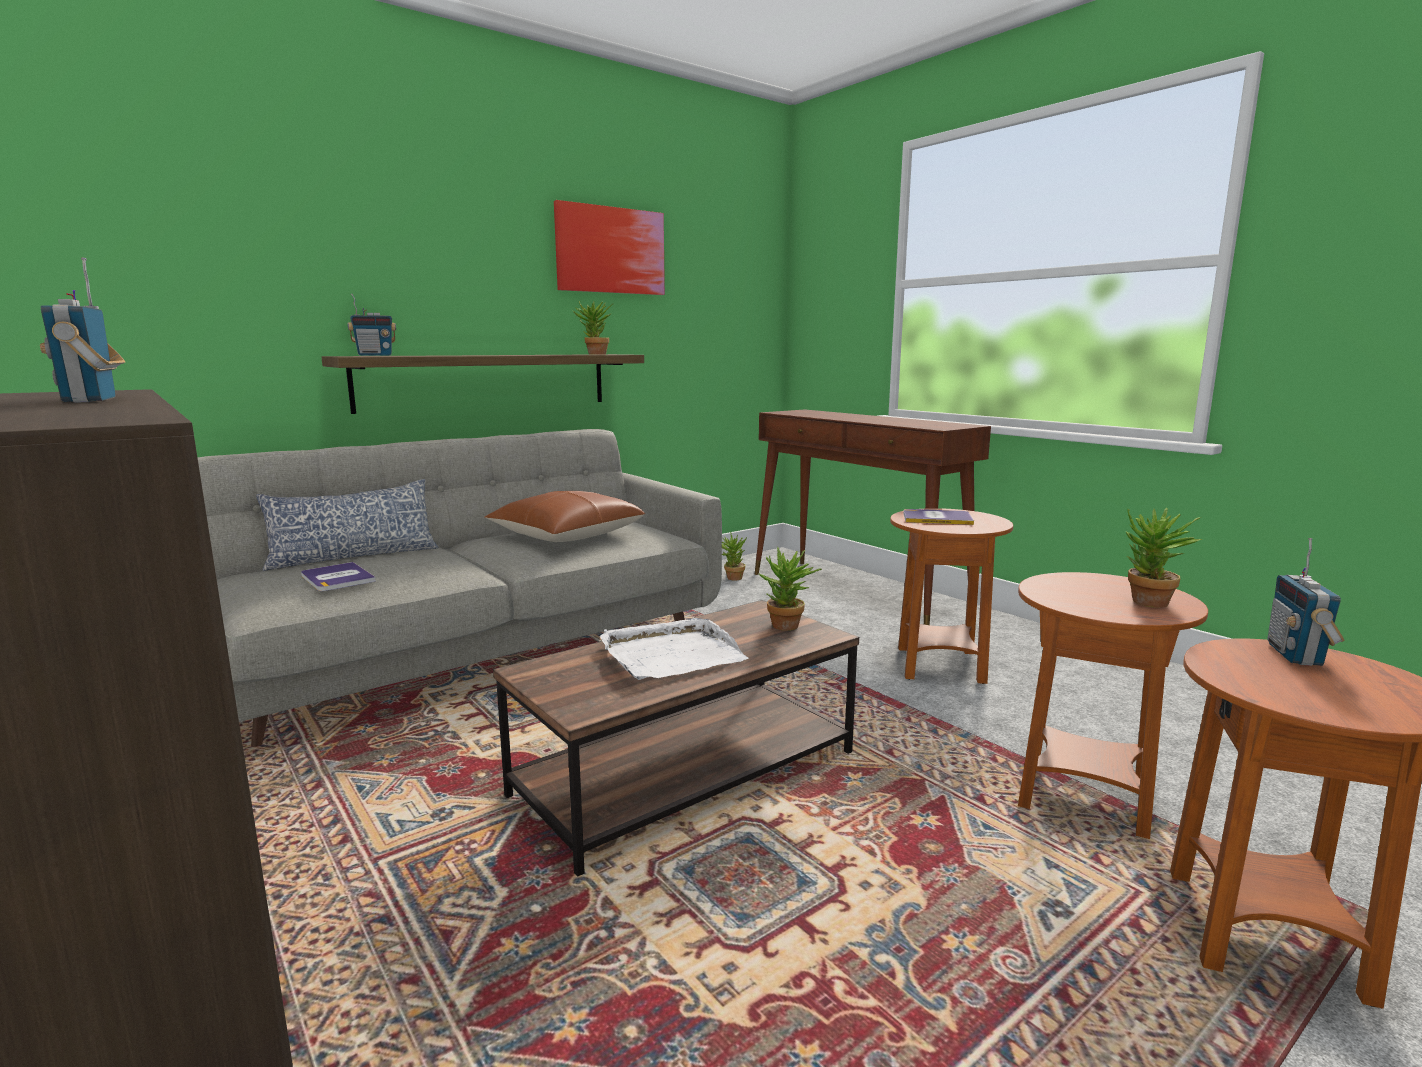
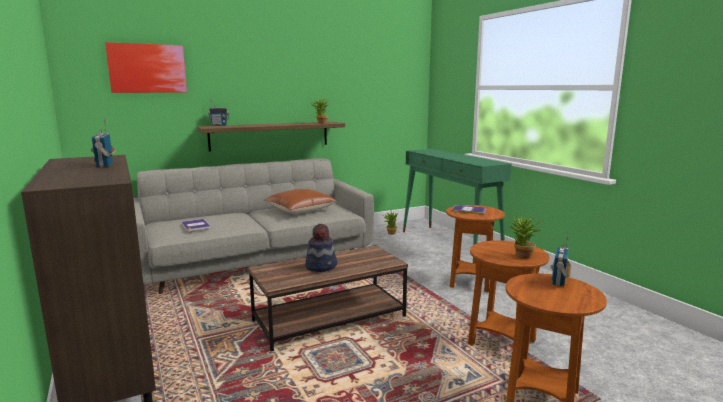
camera: 10 degrees right, 0 degrees up
pillow [256,479,438,571] -> none
picture [554,200,665,295] -> picture moved to [105,42,187,93]
white tray [600,618,748,680] -> hat [305,223,337,272]
brown console table [755,409,991,625] -> green console table [403,149,512,263]
potted plant [758,547,822,631] -> none

